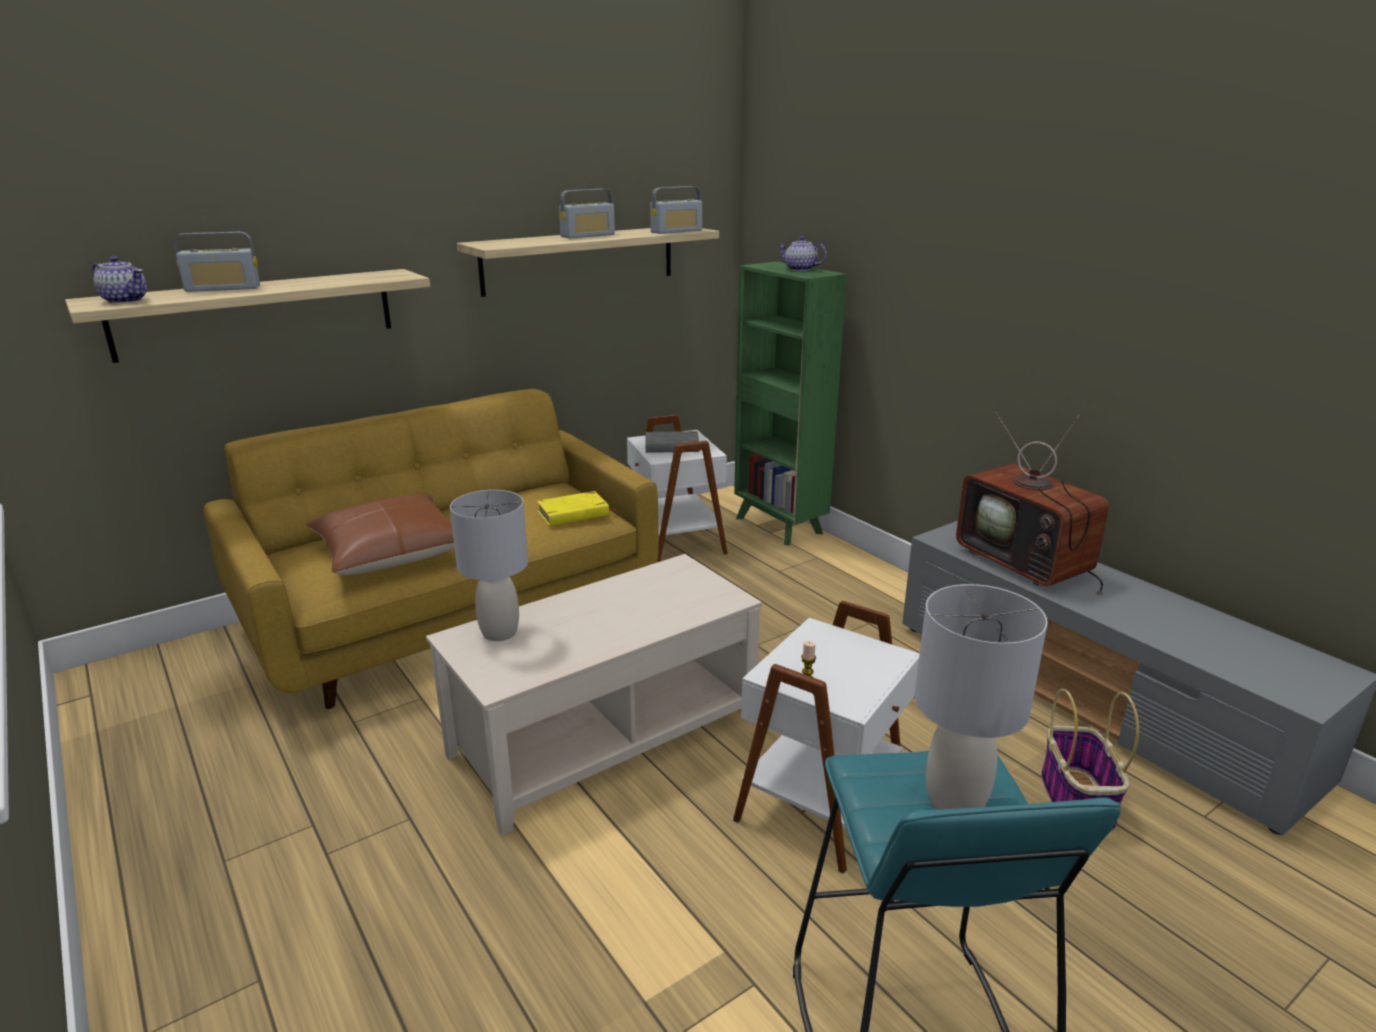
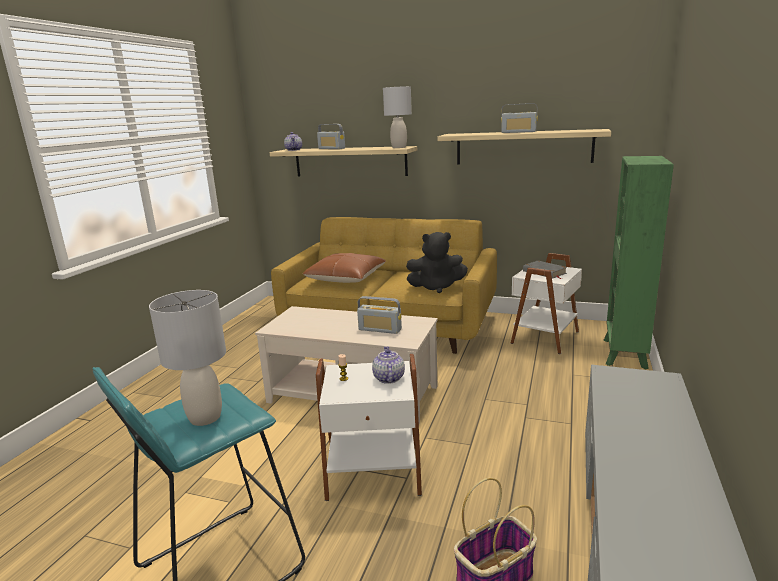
camera: 55 degrees right, 5 degrees down
grey table lamp [450,490,528,641] -> grey table lamp moved to [383,86,412,148]
yellow book [537,491,616,526] -> black plush toy [406,232,468,293]
radio [650,186,702,234] -> radio moved to [357,296,402,334]
teapot [778,237,827,271] -> teapot moved to [372,346,405,384]
television [956,412,1109,596] -> none

